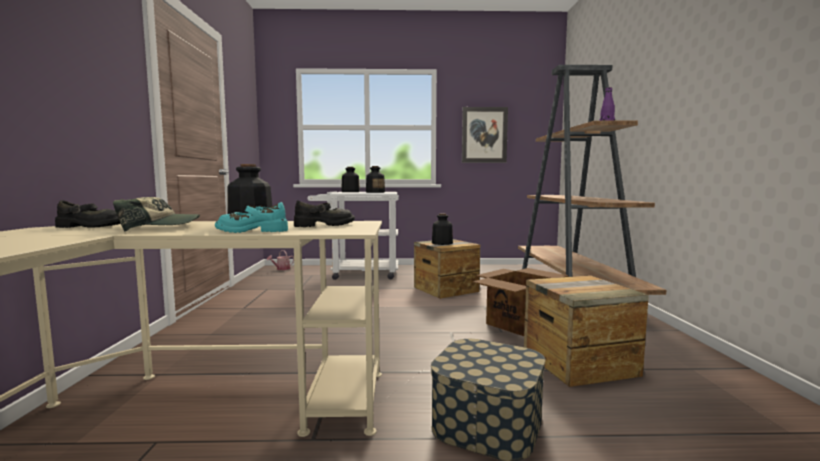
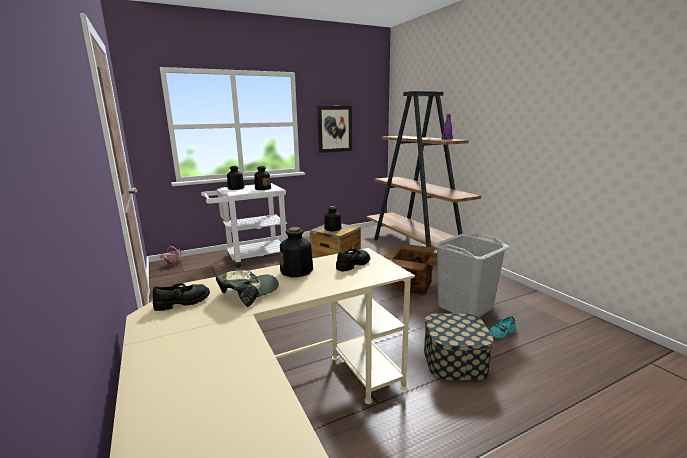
camera: 25 degrees left, 10 degrees up
turquoise shoe [215,202,288,233] -> turquoise shoe moved to [489,316,516,338]
crate [524,275,649,387] -> grey laundry basket [433,233,510,317]

